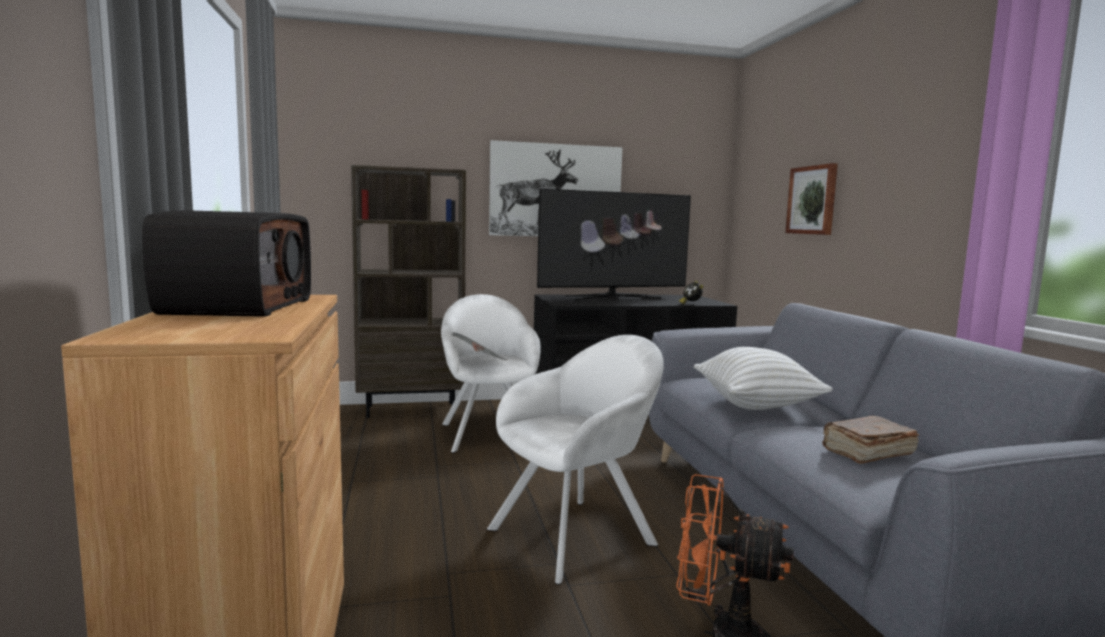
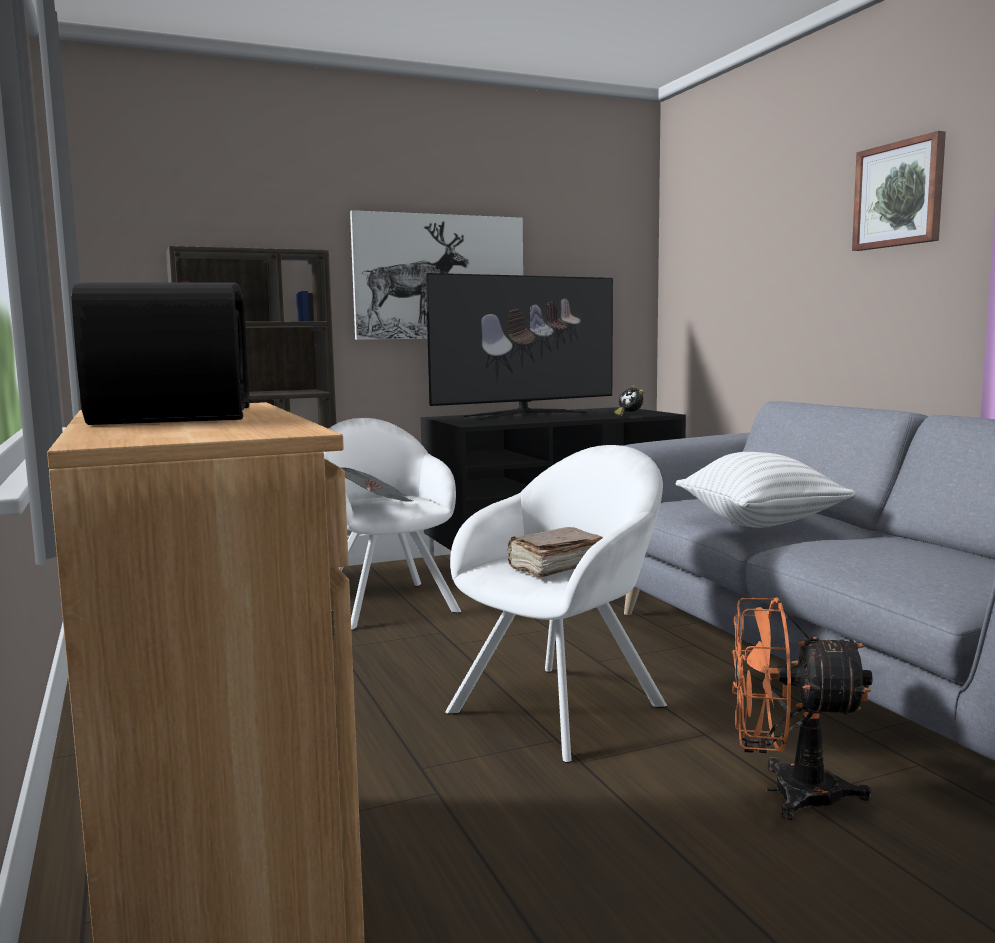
camera: 10 degrees left, 0 degrees up
picture [785,163,838,235] -> picture moved to [852,131,946,251]
brown book [822,416,919,464] -> brown book moved to [507,527,603,578]

